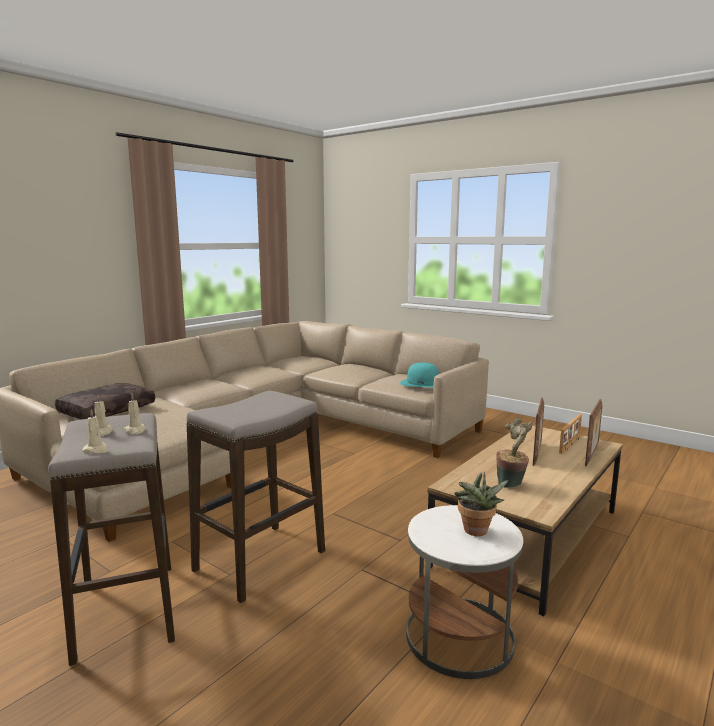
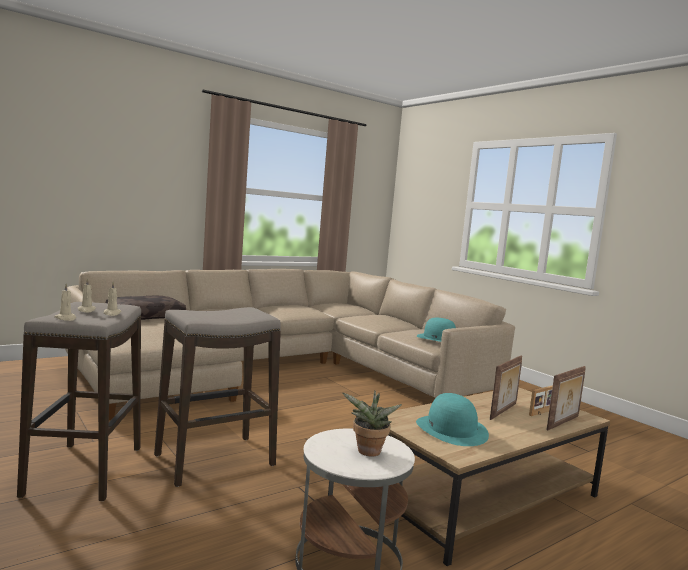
camera: 15 degrees right, 5 degrees down
potted plant [496,419,533,488] -> turquoise hat [416,393,489,446]

